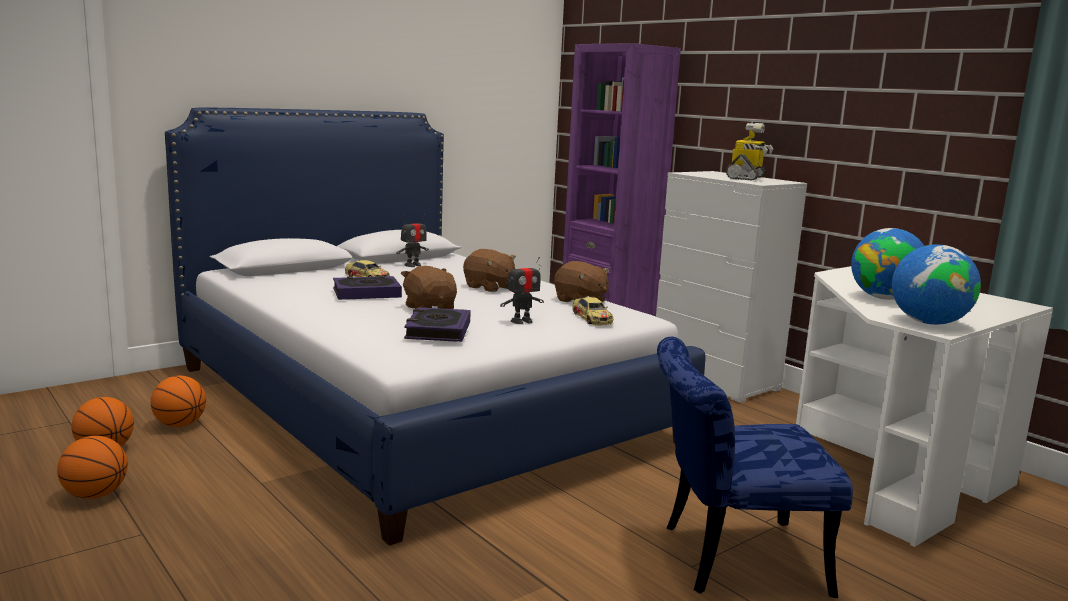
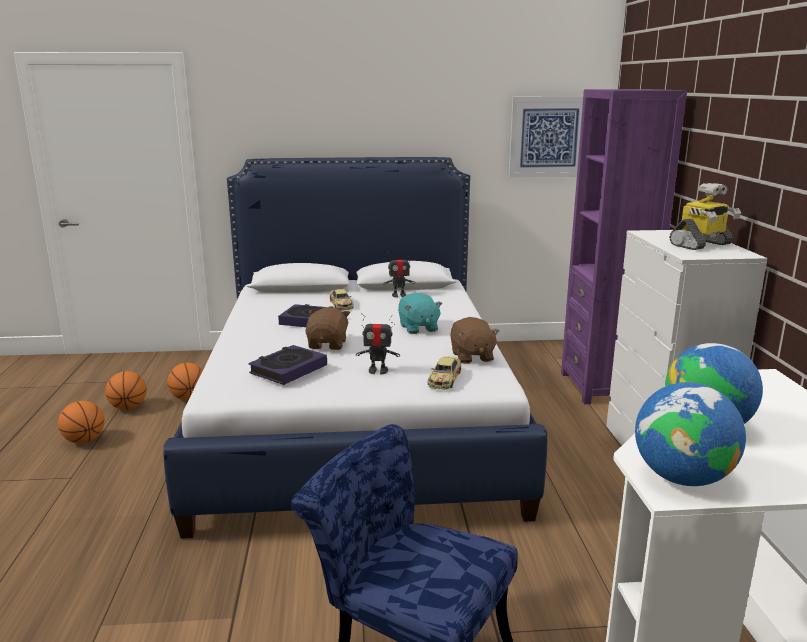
camera: 35 degrees right, 5 degrees up
brown plush toy [463,249,516,292] -> turquoise plush toy [398,293,443,334]
none -> picture [509,97,583,178]

